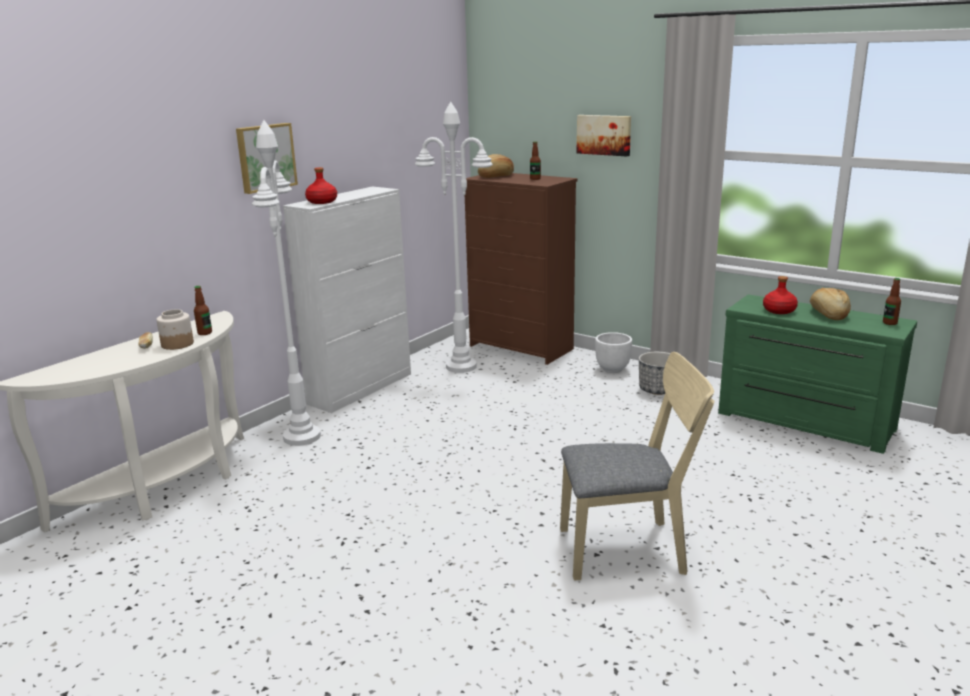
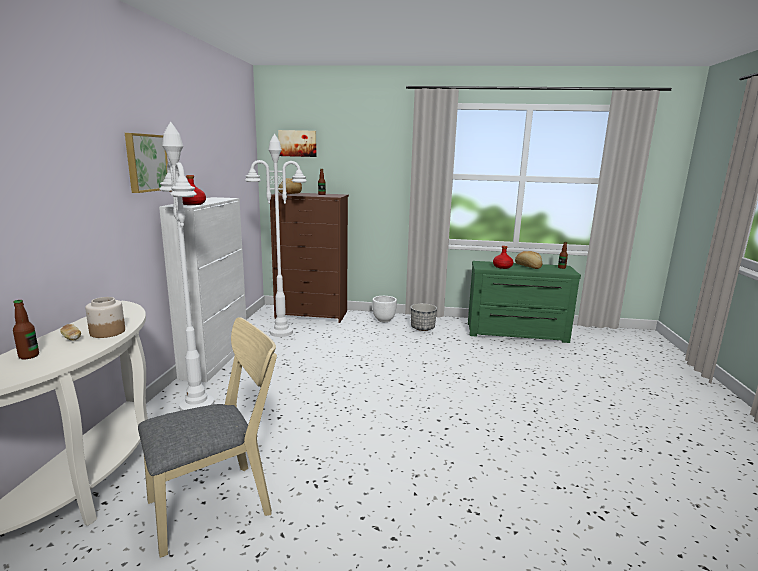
camera: 30 degrees left, 5 degrees down
bottle [194,286,212,335] -> bottle moved to [13,300,39,359]
beige chair [560,352,715,580] -> beige chair moved to [138,317,277,558]
picture [577,115,631,156] -> picture moved to [278,130,317,157]

